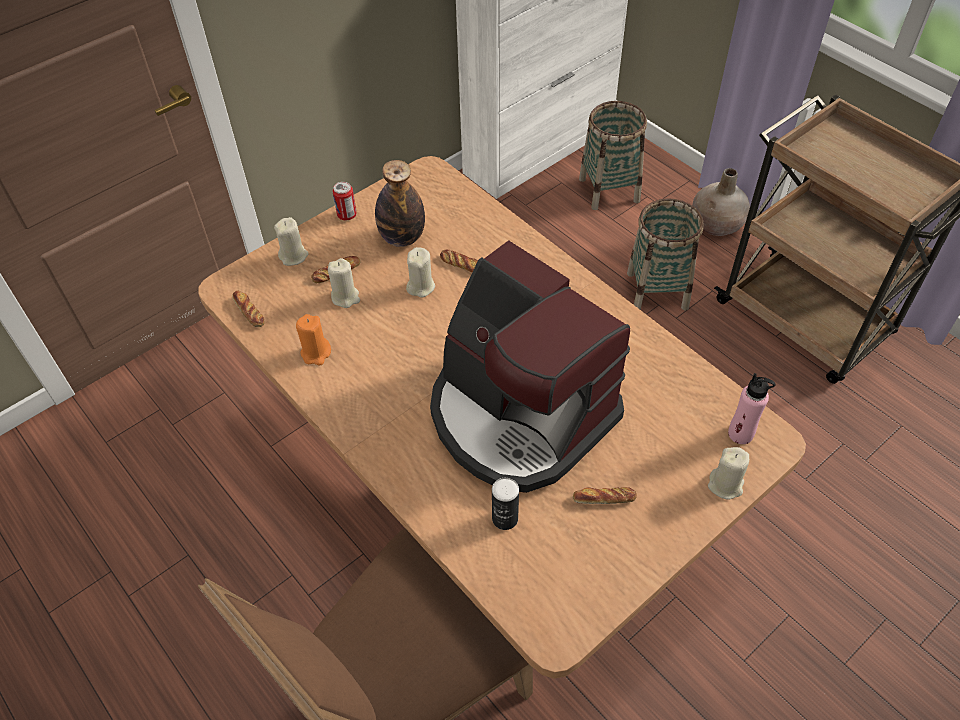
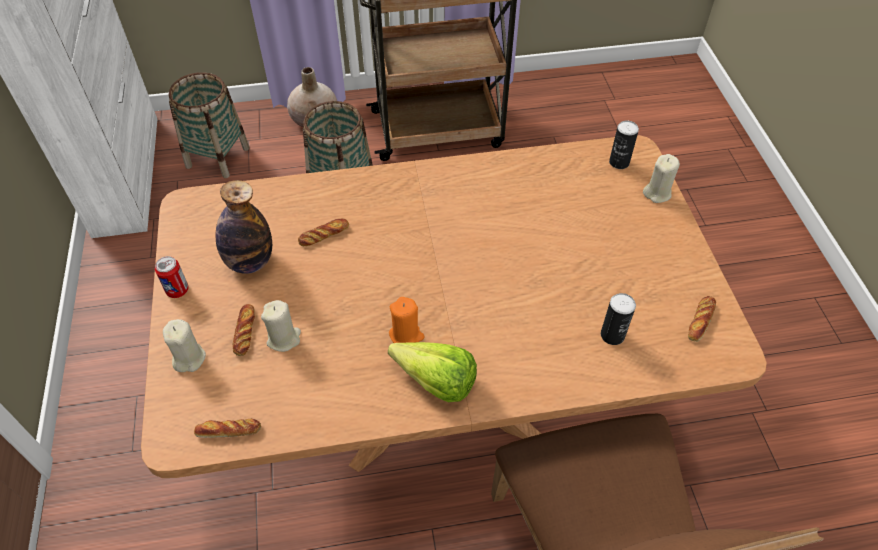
camera: 60 degrees left, 0 degrees up
orange candle [296,314,331,365] -> orange candle moved to [389,297,424,343]
beige candle [406,247,435,297] -> none
coffee machine [430,240,630,493] -> none
bread [573,487,637,504] -> bread moved to [688,296,716,342]
pink bottle [728,373,776,444] -> can [609,121,639,169]
none -> lettuce [388,342,477,402]

